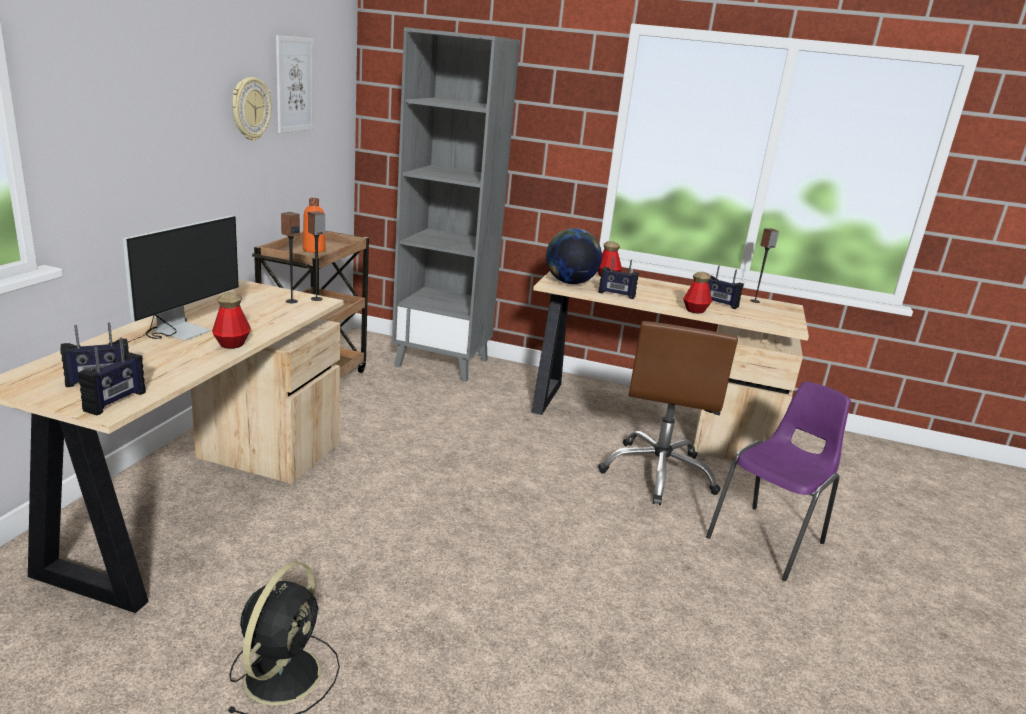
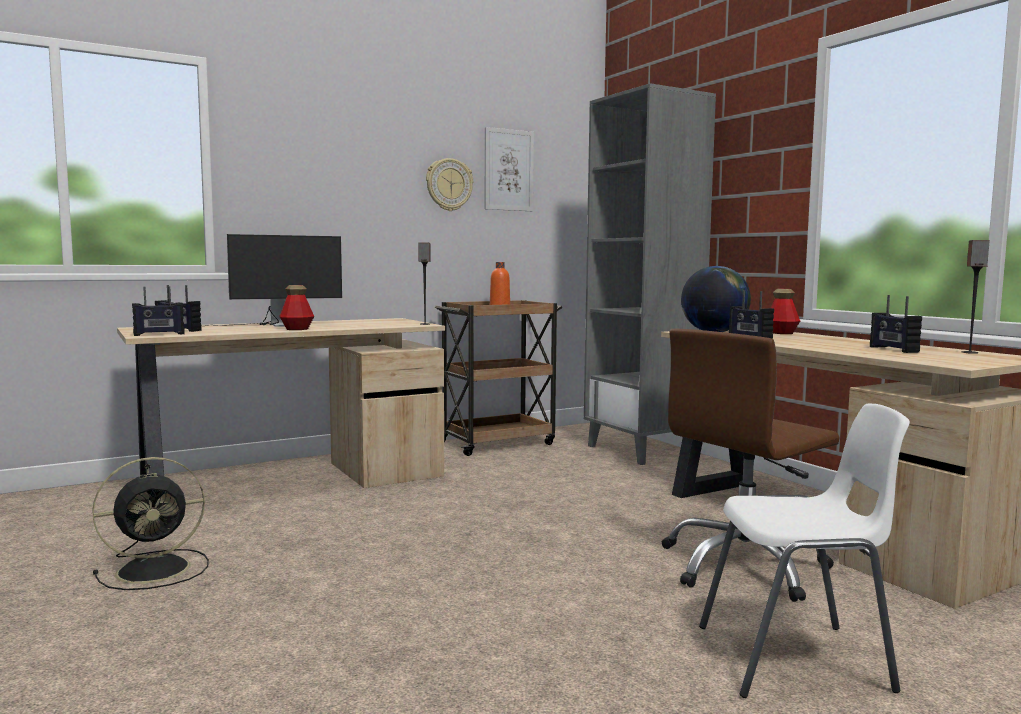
camera: 45 degrees right, 15 degrees down
speaker [281,212,300,303] -> none
bottle [683,272,712,313] -> none
purple chair [706,382,851,581] -> white chair [699,404,910,698]

